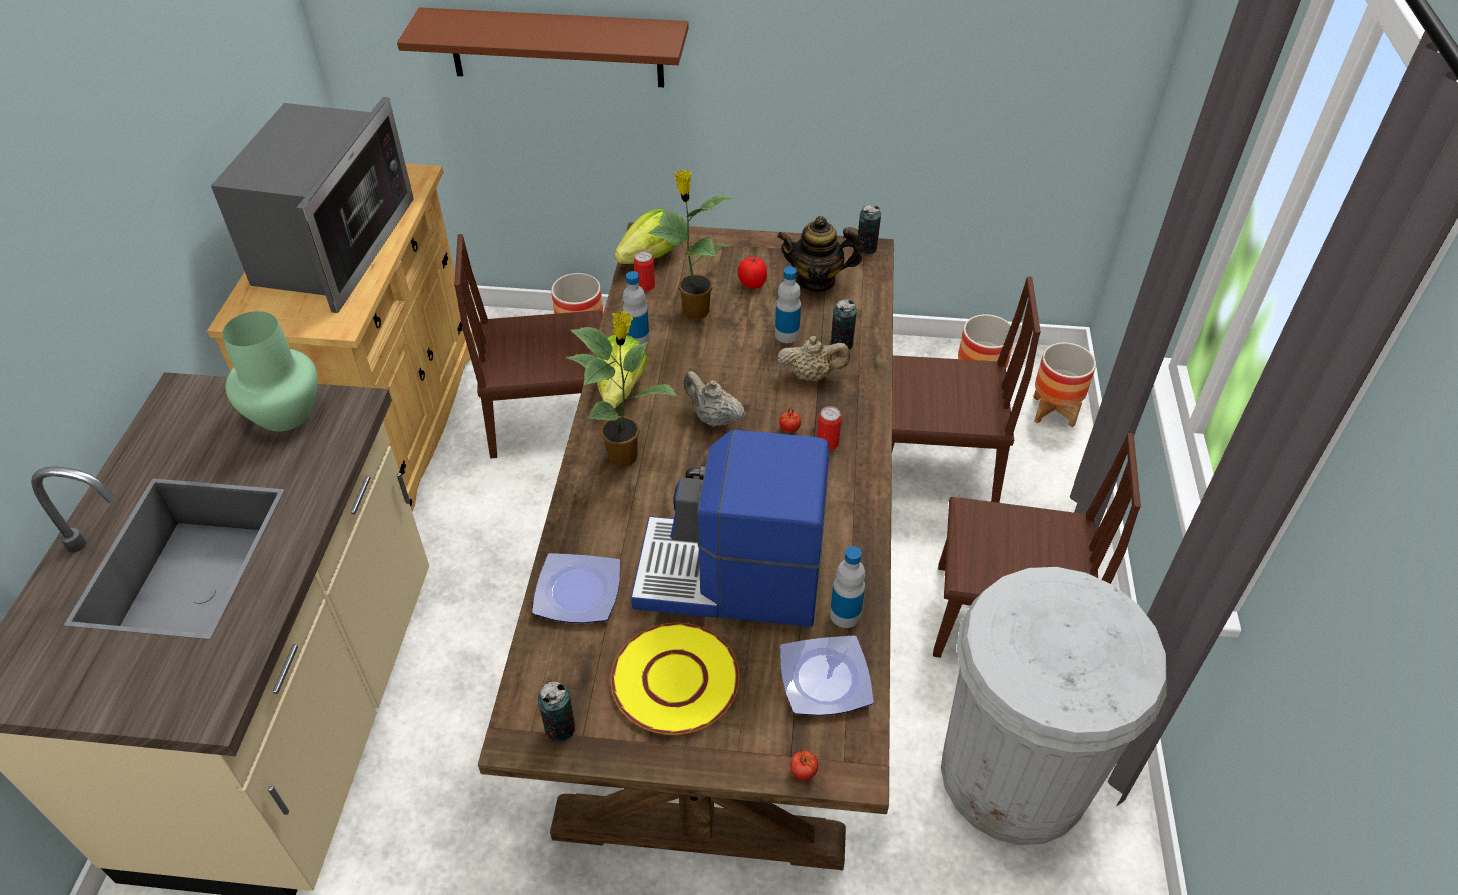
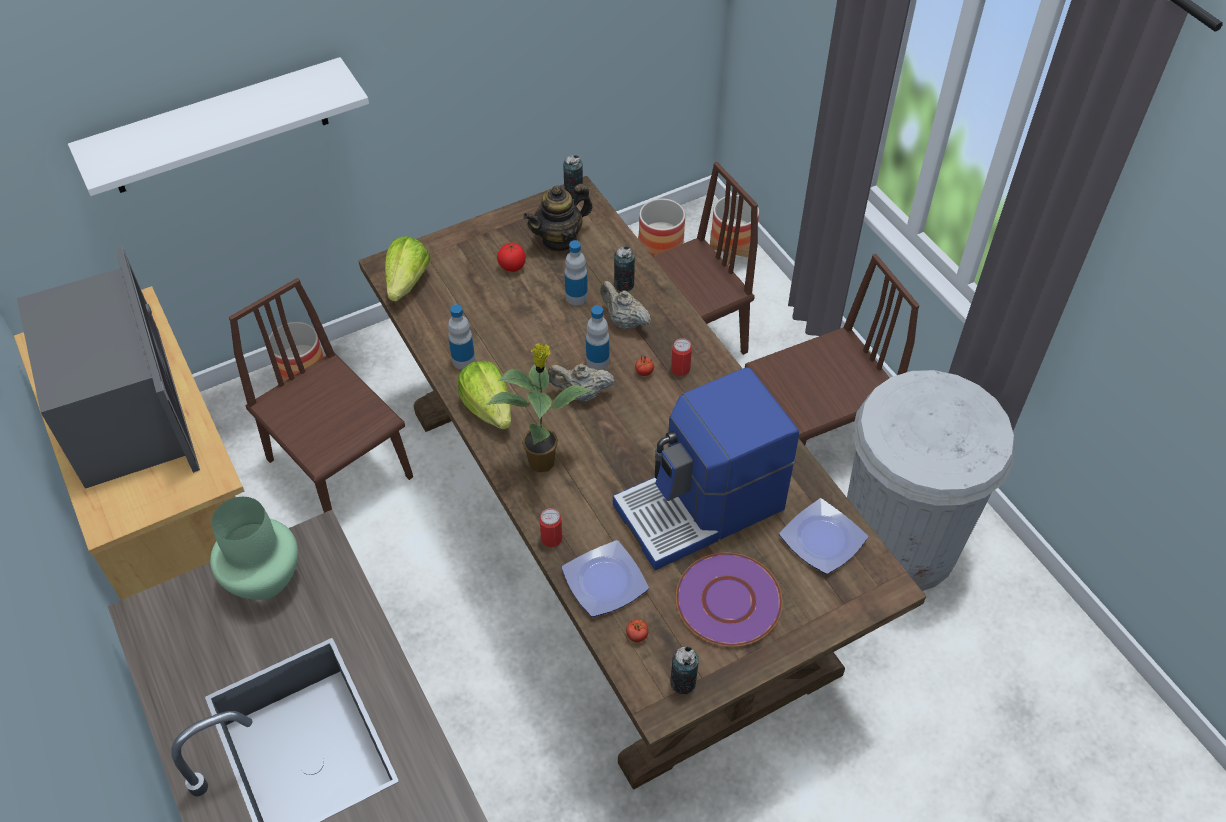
camera: 35 degrees left, 5 degrees up
brown shelf [397,7,689,87] -> white shelf [68,57,369,196]
brown chair [454,234,603,458] -> brown chair turned 90 degrees clockwise [229,278,413,513]
yellow plate [611,623,740,735] -> purple plate [676,553,783,647]
can [634,251,655,291] -> can moved to [539,508,563,547]
potted plant [648,170,736,320] -> none
beige teapot [777,336,850,381] -> beige teapot turned 105 degrees counterclockwise [600,281,651,329]
tomato [790,749,818,780] -> tomato moved to [626,619,649,642]
bottle [830,546,865,628] -> bottle moved to [586,306,610,370]

